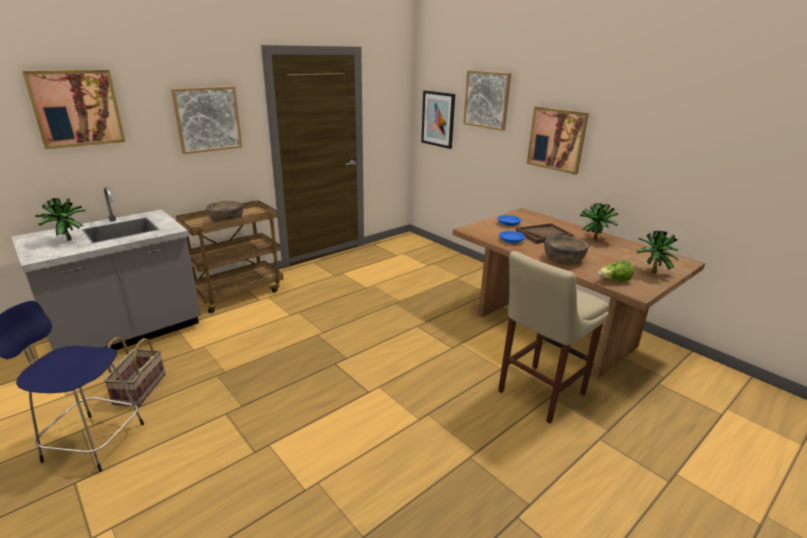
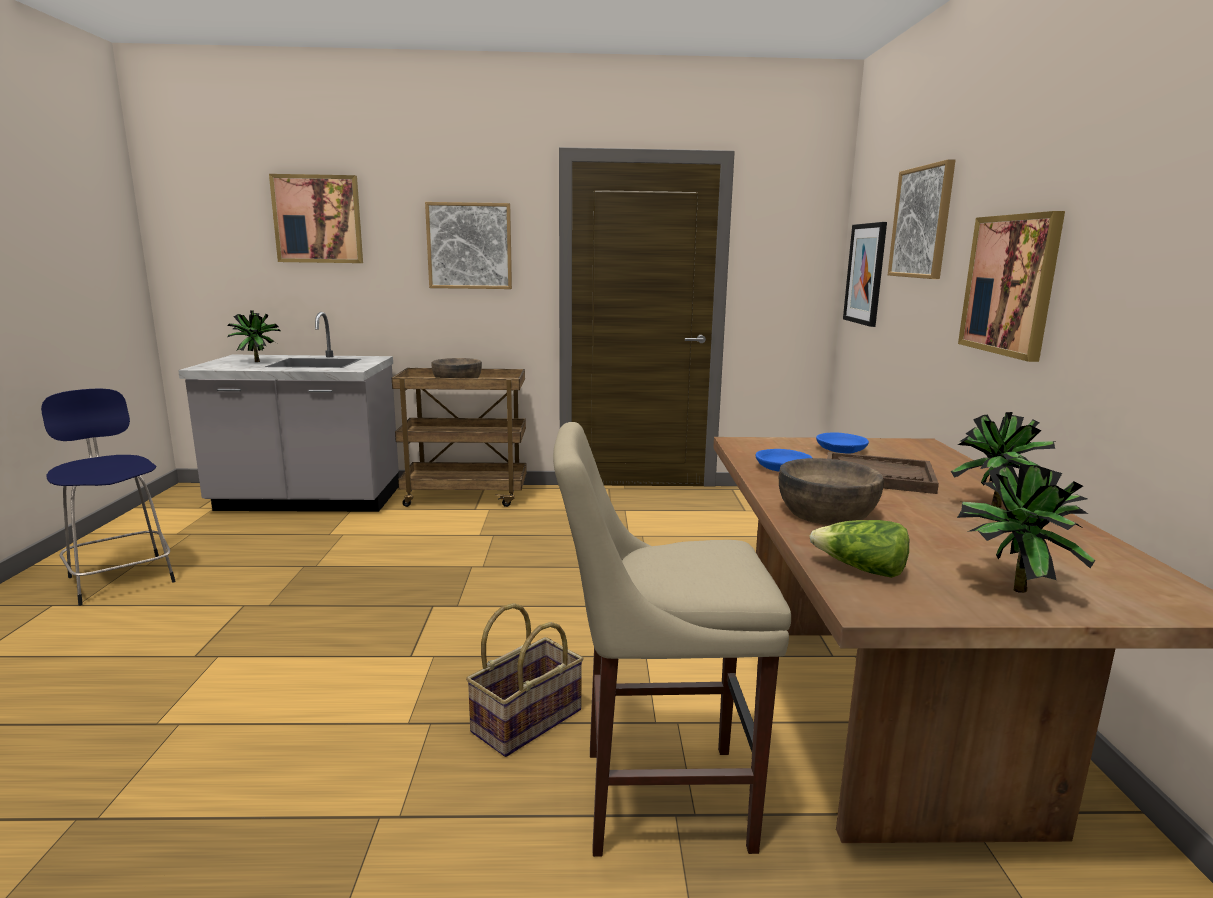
camera: 40 degrees right, 10 degrees down
basket [104,337,165,406] -> basket moved to [466,603,584,757]

